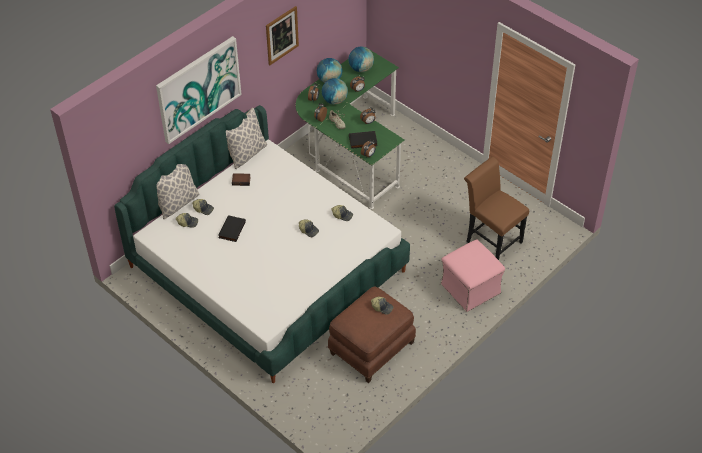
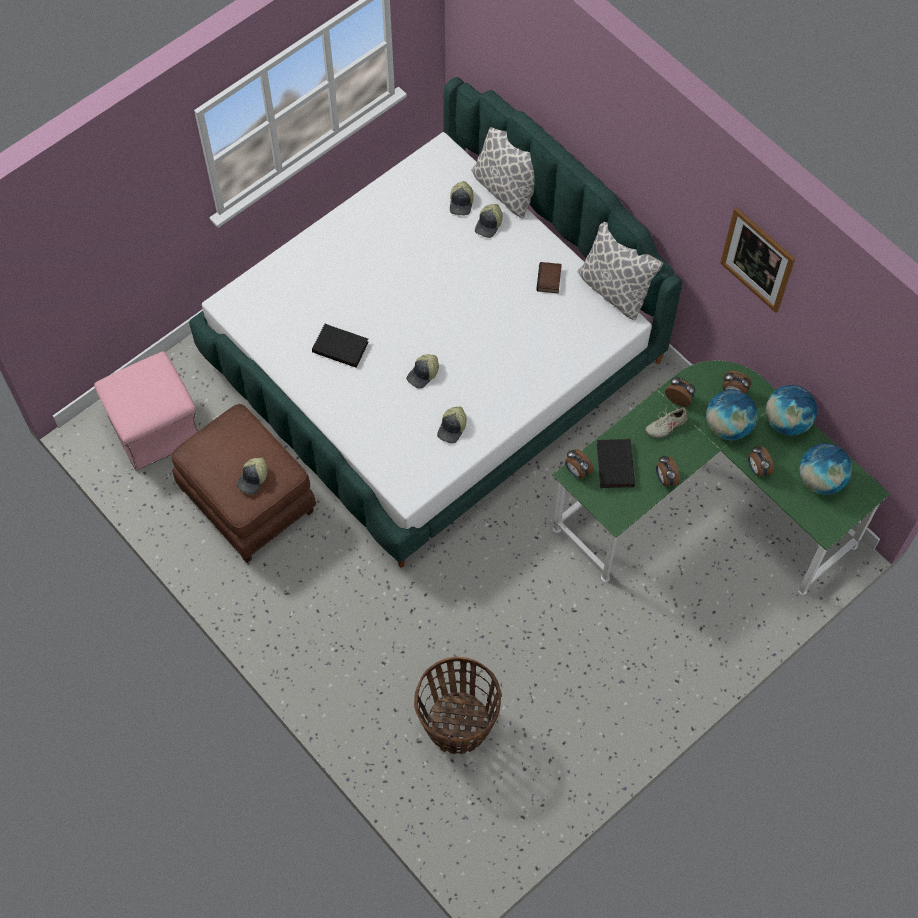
camera: 95 degrees right, 15 degrees up
picture [156,36,242,144] -> none
black book [218,215,246,242] -> black book moved to [312,324,369,368]
pink ottoman [441,239,505,312] -> pink ottoman moved to [94,351,199,471]
brown chair [464,157,529,260] -> basket [414,657,502,754]

